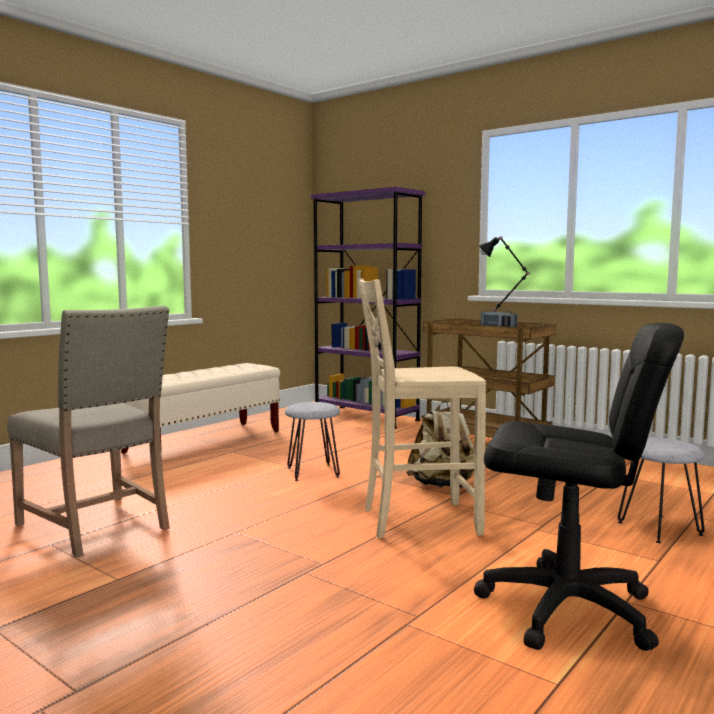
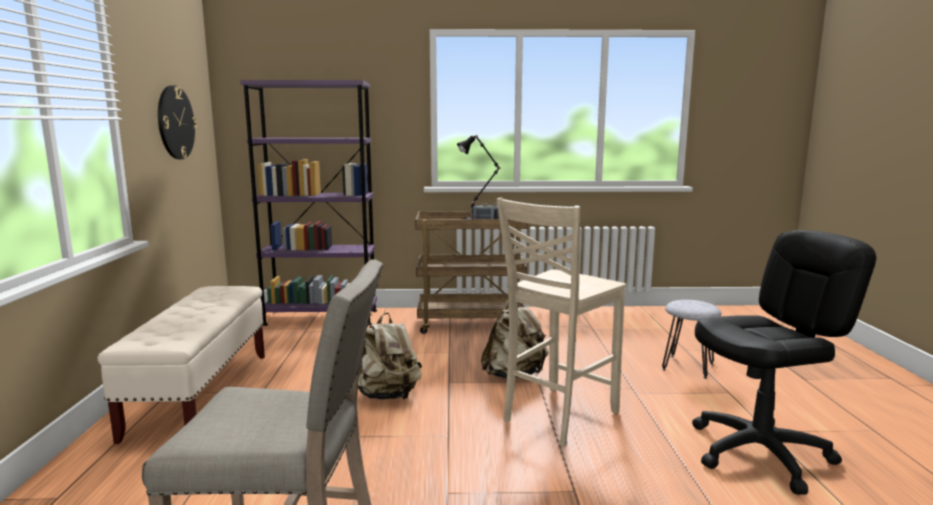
camera: 40 degrees left, 5 degrees up
grey stool [285,402,340,481] -> beige backpack [358,313,422,400]
none -> wall clock [158,85,197,159]

